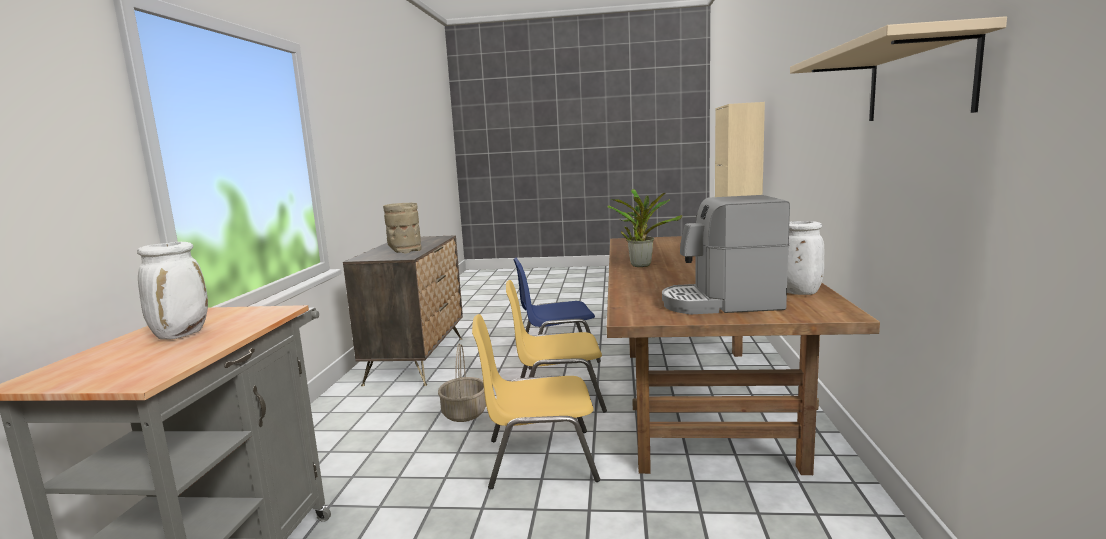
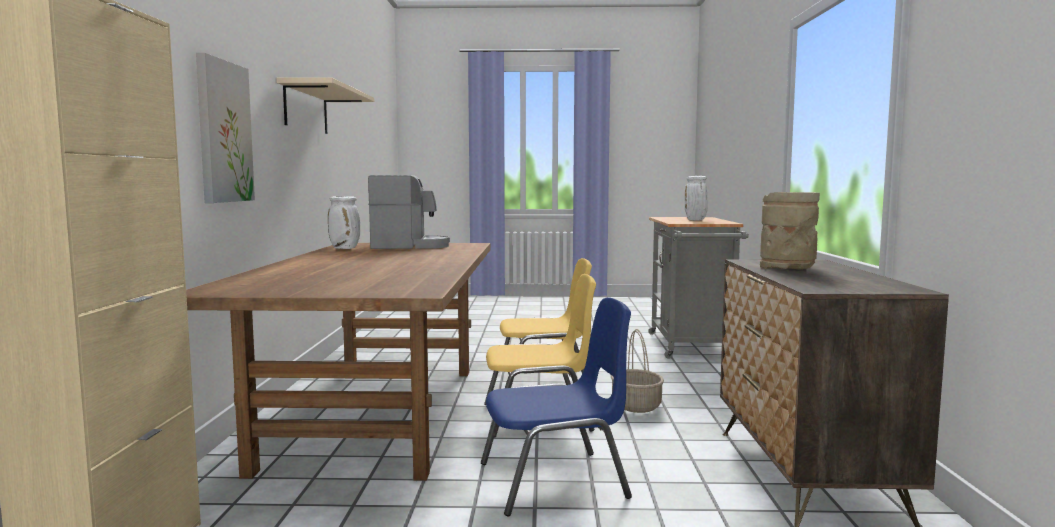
camera: 175 degrees right, 5 degrees down
potted plant [608,189,682,267] -> none
none -> picture [196,53,255,203]

